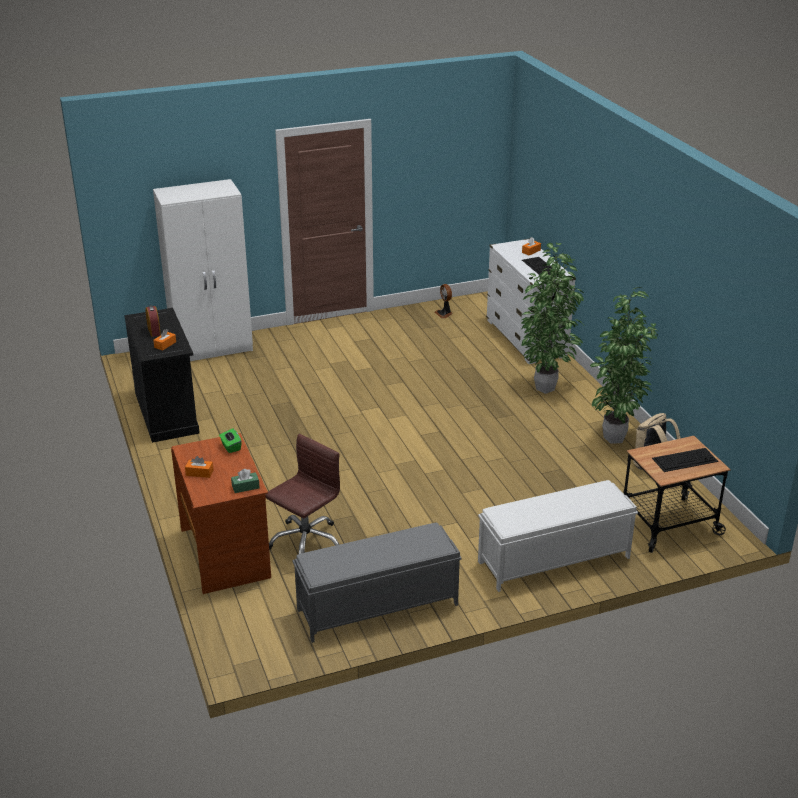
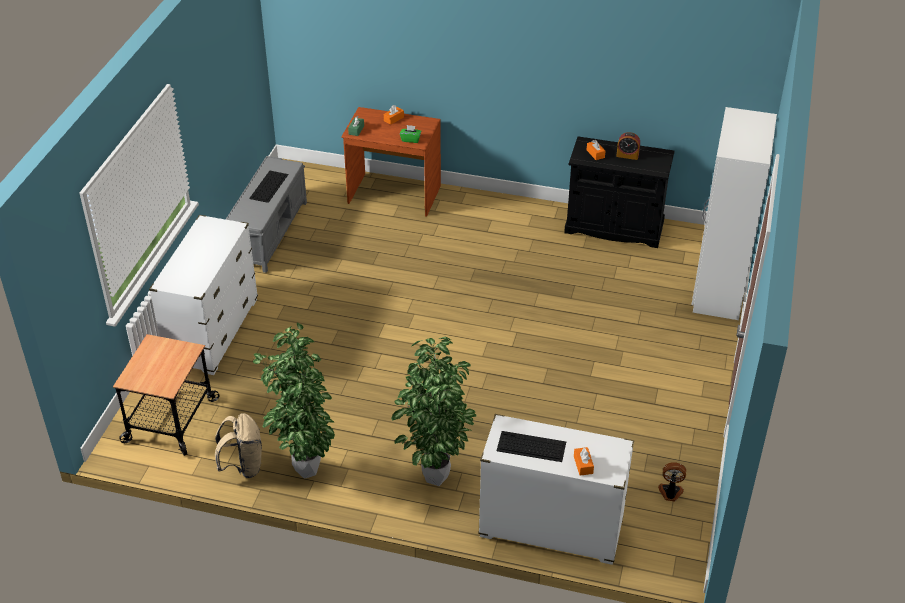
camera: 125 degrees right, 10 degrees up
brown office chair [265,434,340,554] -> none
white bench [478,480,638,592] -> white dresser [149,215,258,375]
keyboard [652,448,718,472] -> keyboard moved to [249,171,288,203]

